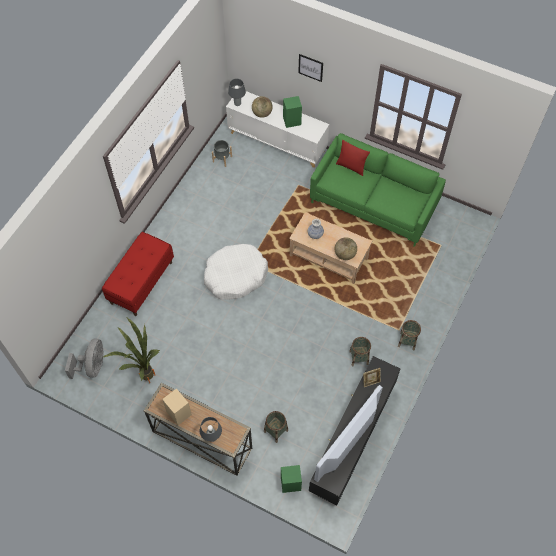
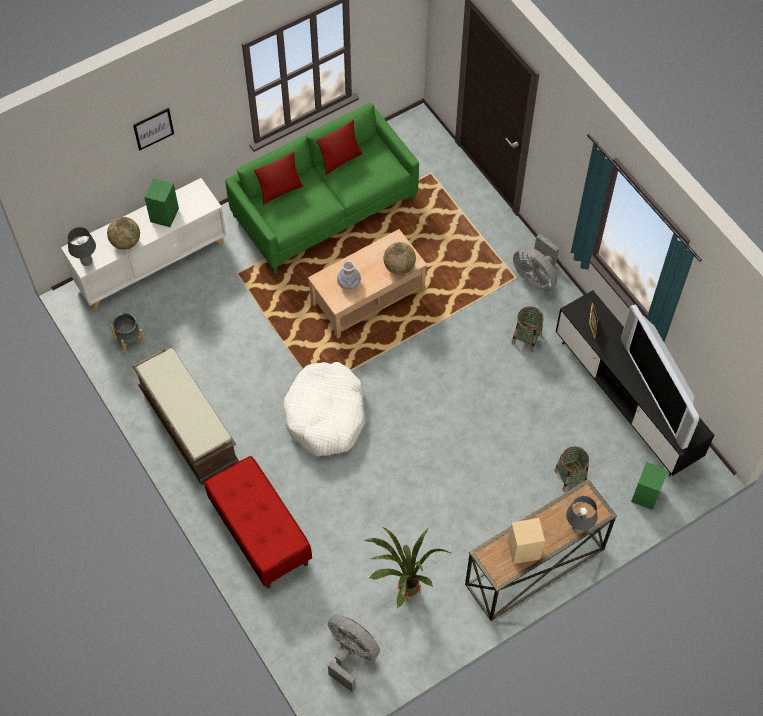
camera: 60 degrees left, 0 degrees up
basket [398,320,421,351] -> grey fan [513,234,559,292]
none -> brown bench [132,345,239,485]
none -> red pillow [316,120,362,175]

